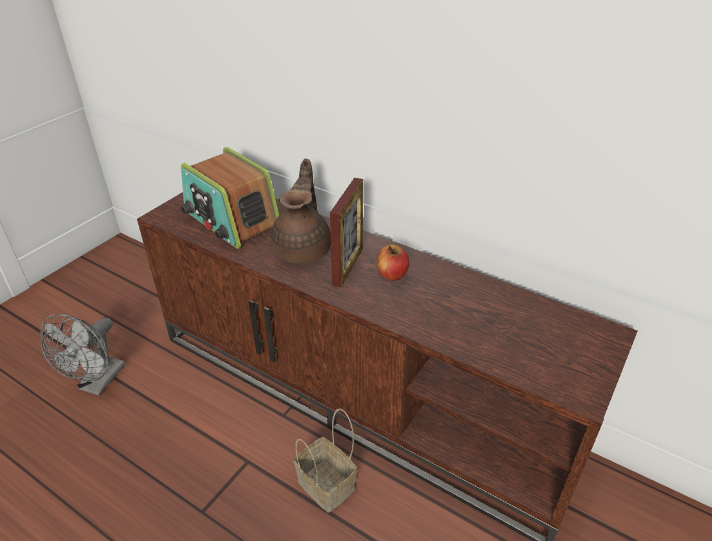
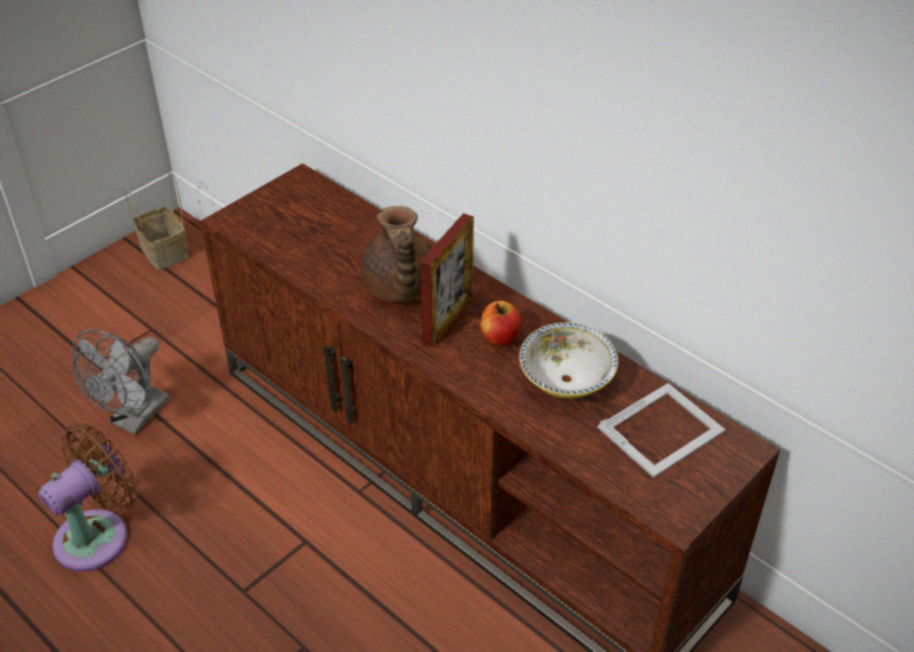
camera: 10 degrees right, 5 degrees up
radio [181,147,279,249] -> none
brown teapot [271,158,331,264] -> brown teapot turned 150 degrees clockwise [361,206,431,302]
basket [294,408,357,513] -> basket moved to [125,170,189,270]
none -> brown fan [38,423,138,572]
none -> bowl [519,322,618,399]
none -> picture frame [597,383,726,478]

